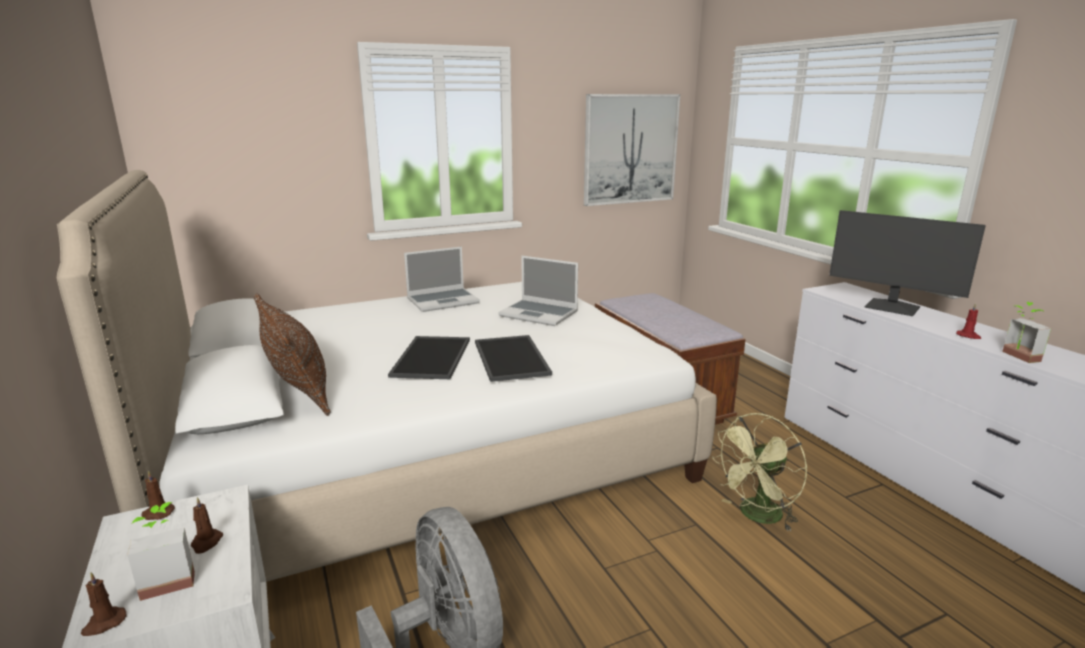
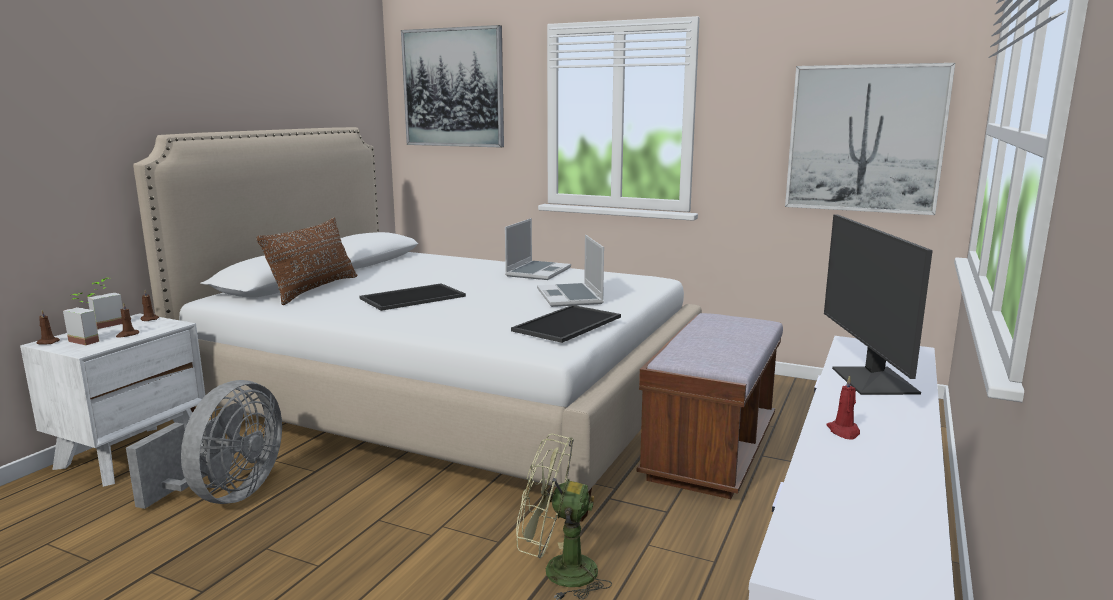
camera: 50 degrees right, 5 degrees down
laptop [404,246,480,312] -> laptop turned 90 degrees counterclockwise [505,218,571,280]
tray [475,335,552,382] -> tray moved to [511,305,621,343]
potted plant [1002,302,1051,363] -> potted plant moved to [87,278,123,329]
none -> picture [401,25,504,147]

